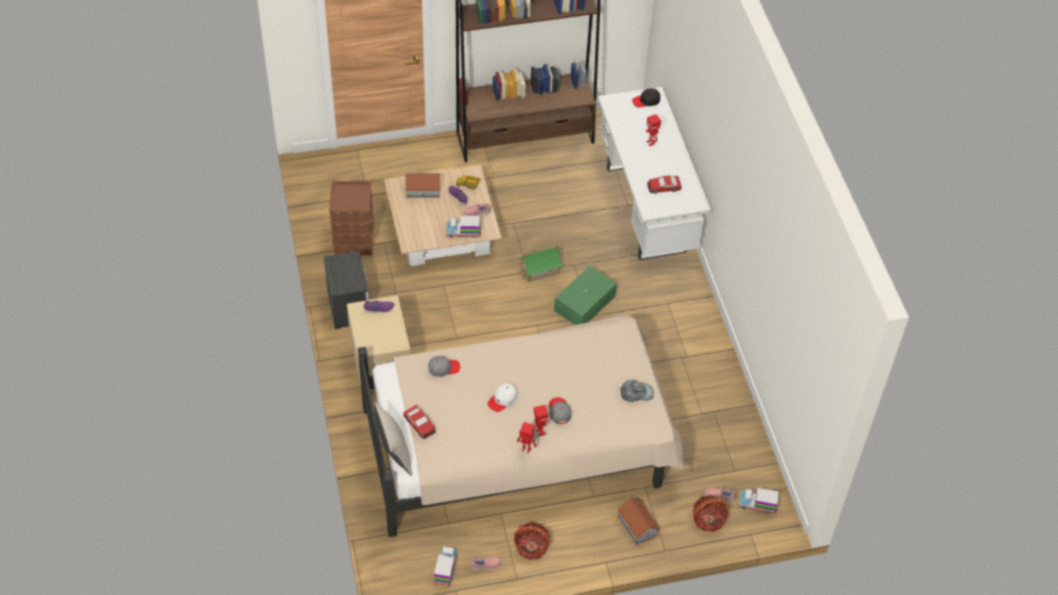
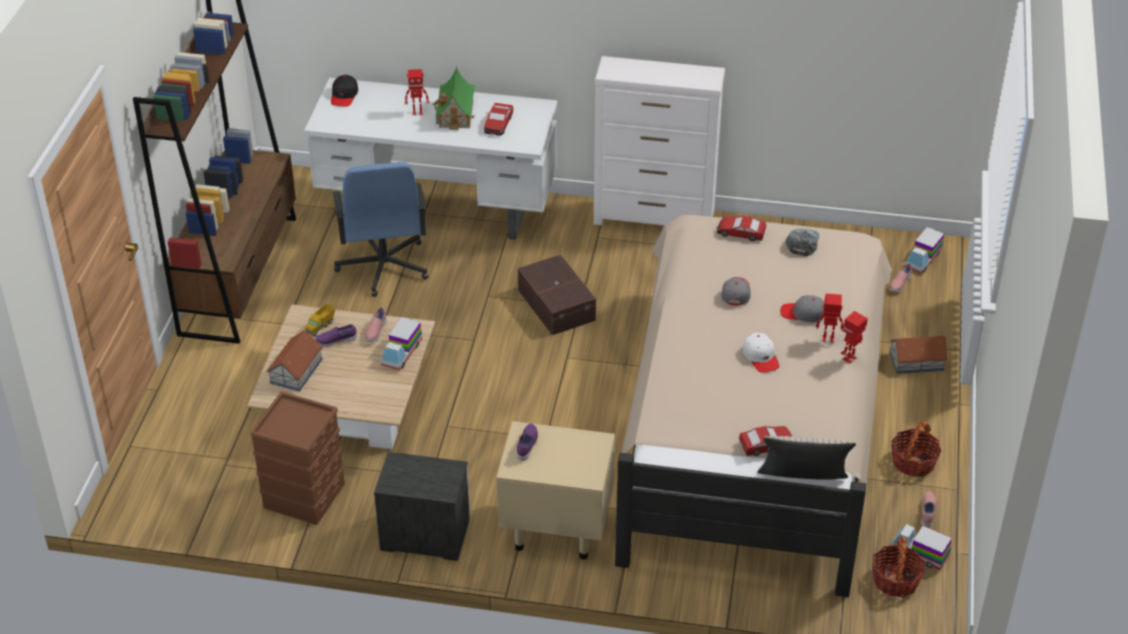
camera: 65 degrees left, 10 degrees down
grey cap [428,356,460,377] -> grey cap moved to [721,277,751,305]
toy house [518,245,564,282] -> toy house moved to [433,65,475,130]
green storage box [554,266,617,325] -> brown storage box [518,254,596,335]
basket [693,495,729,532] -> basket moved to [872,536,925,597]
none -> blue office chair [333,162,429,297]
none -> white dresser [594,56,725,225]
none -> toy car [717,216,766,241]

